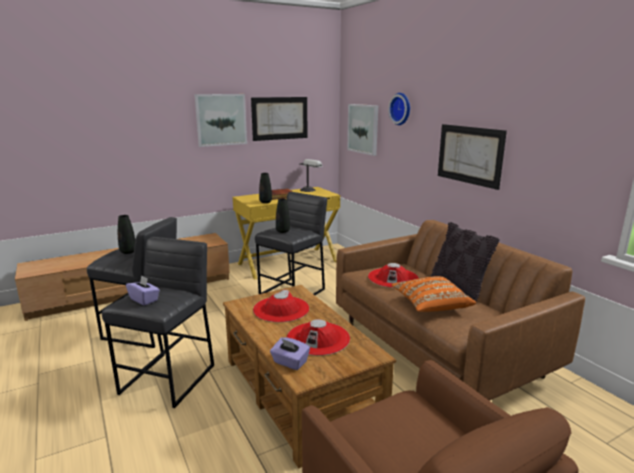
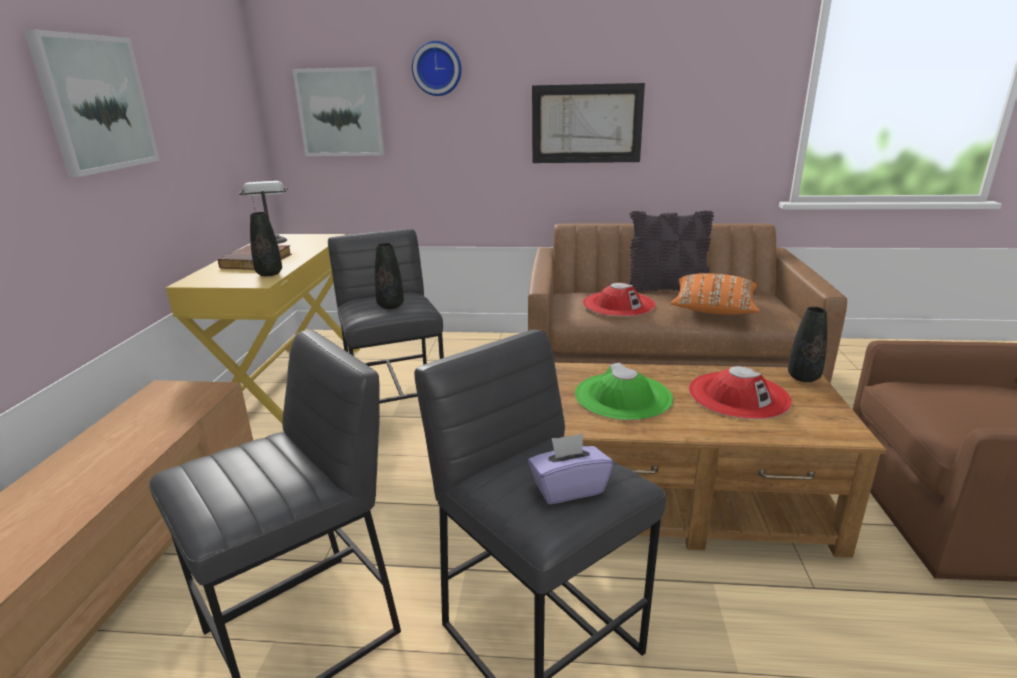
camera: 55 degrees left, 5 degrees up
black vase [118,215,135,254] -> black vase moved to [788,307,827,382]
picture [251,97,307,141] -> none
red hat [253,289,309,322] -> green hat [575,362,673,420]
purple tissue box [270,337,310,370] -> none

